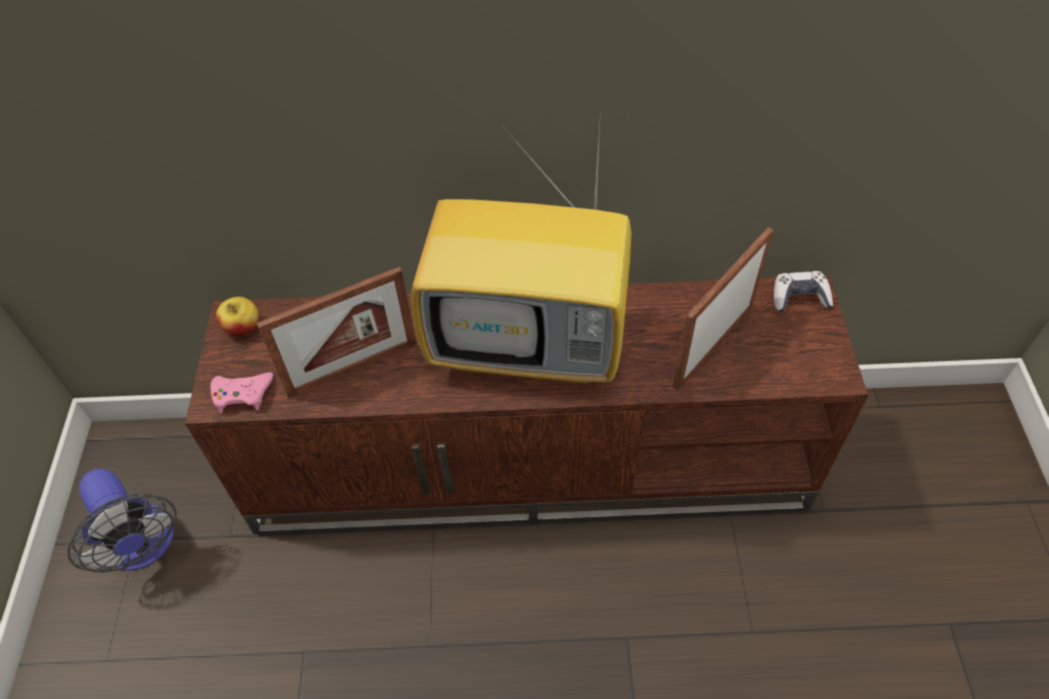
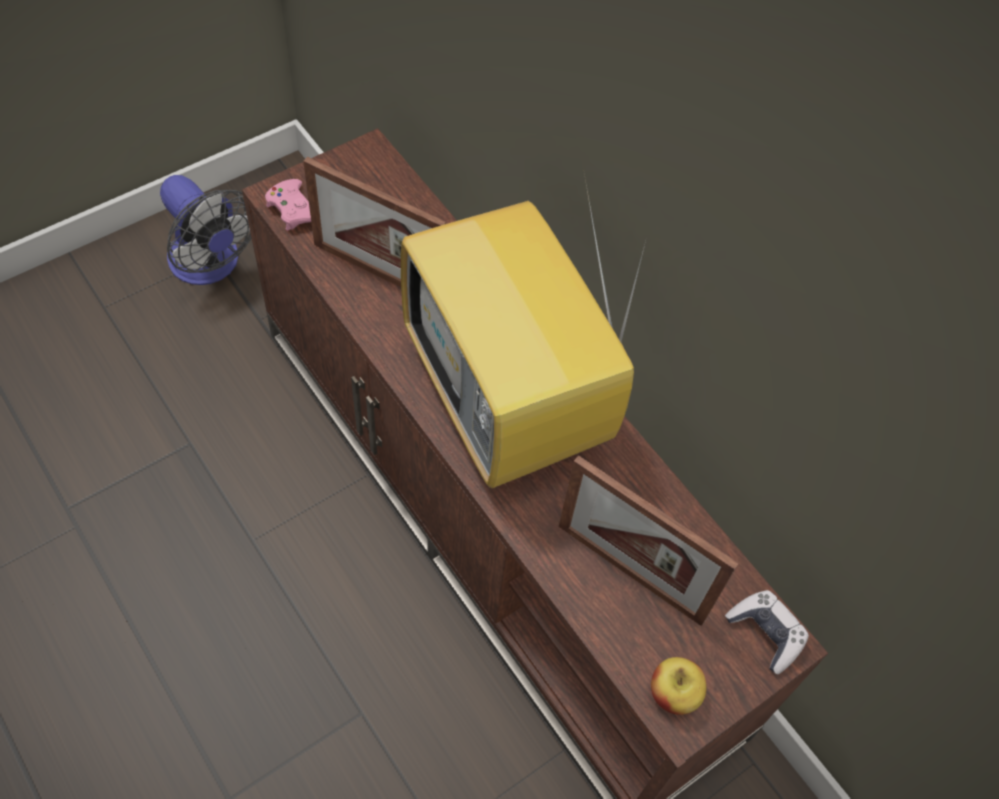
camera: 50 degrees right, 5 degrees up
fan [68,468,177,573] -> fan turned 60 degrees counterclockwise [160,175,251,285]
apple [216,297,259,336] -> apple moved to [651,657,707,715]
picture frame [673,227,774,390] -> picture frame turned 150 degrees counterclockwise [559,455,739,626]

